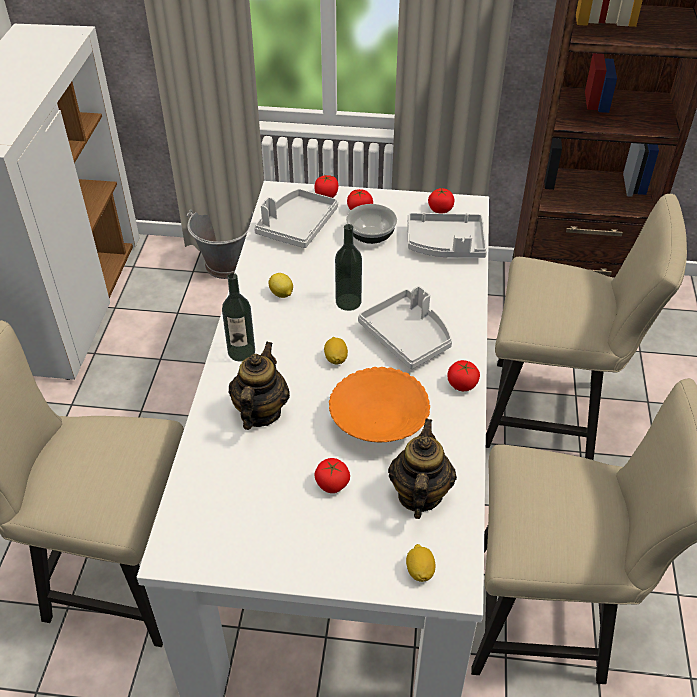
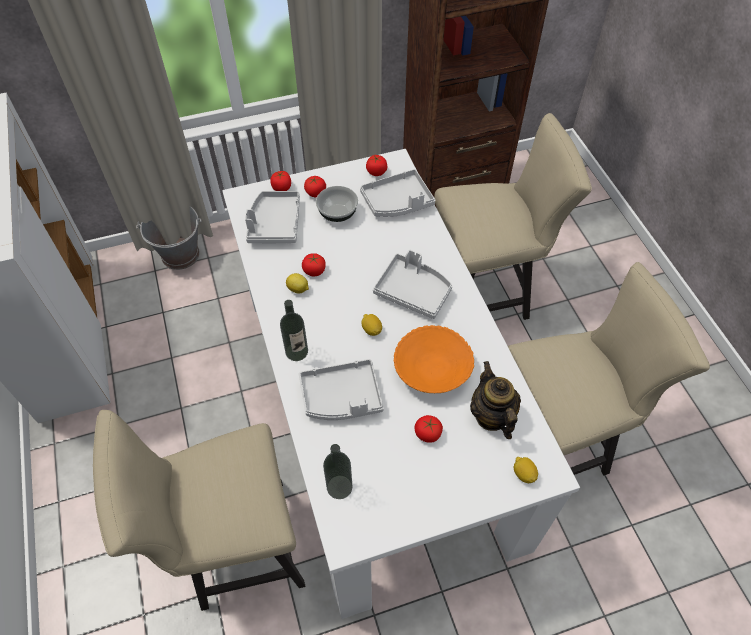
camera: 25 degrees left, 10 degrees up
teapot [229,342,290,430] -> grey tray [299,359,384,420]
bottle [335,224,362,311] -> bottle moved to [323,444,353,499]
tomato [447,360,480,391] -> tomato moved to [302,253,326,276]

